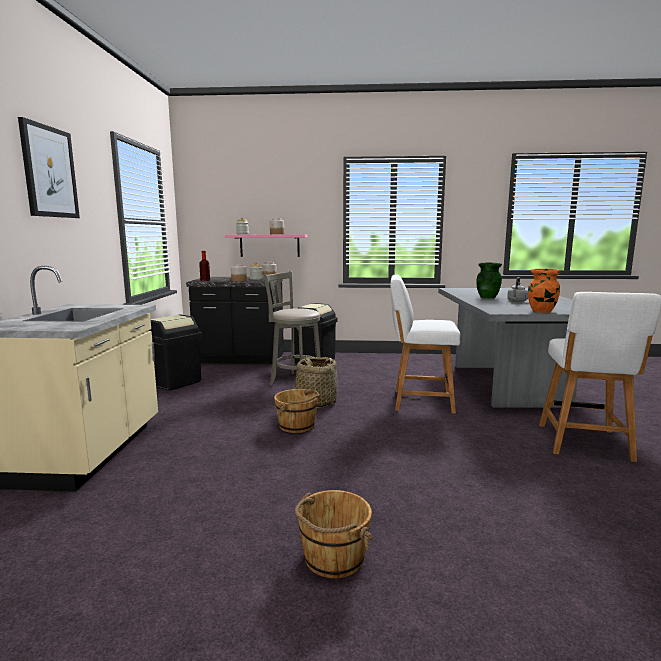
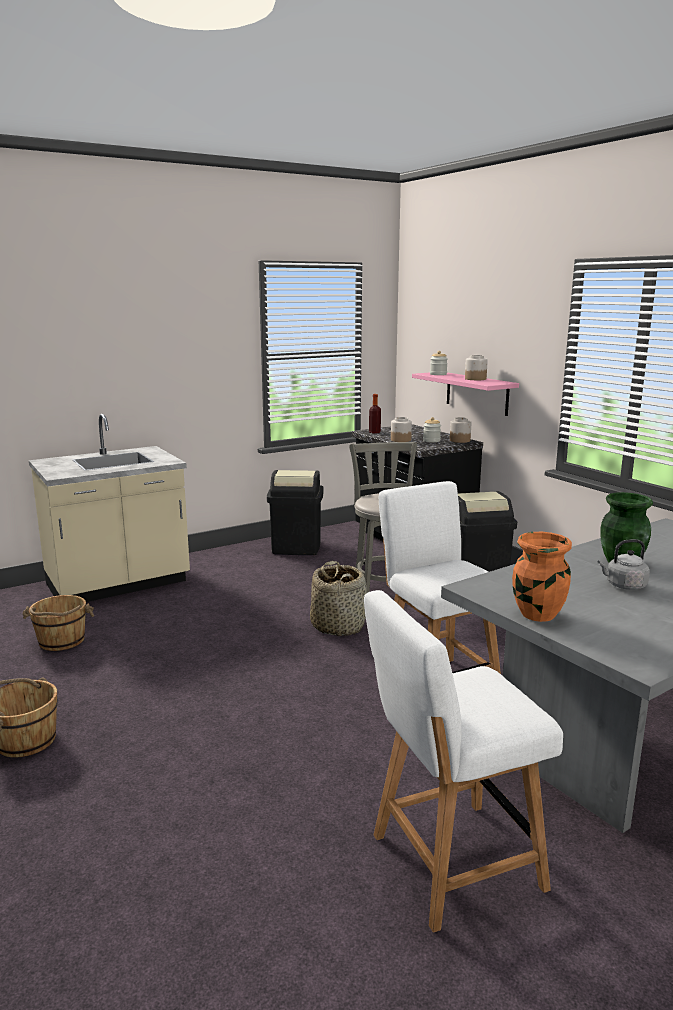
camera: 55 degrees right, 5 degrees up
picture [18,117,80,218] -> none
brown bucket [274,389,320,433] -> brown bucket moved to [22,595,94,651]

